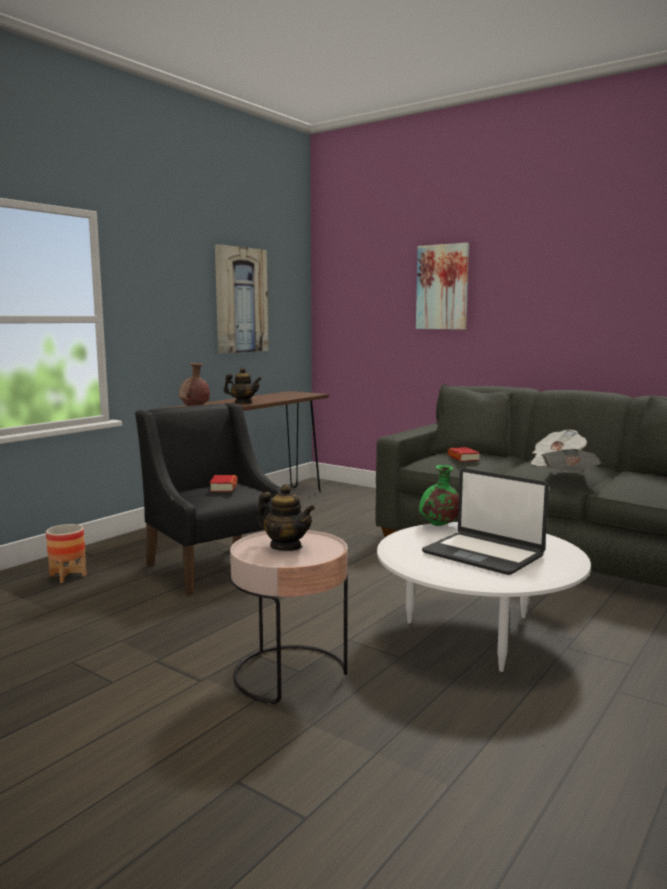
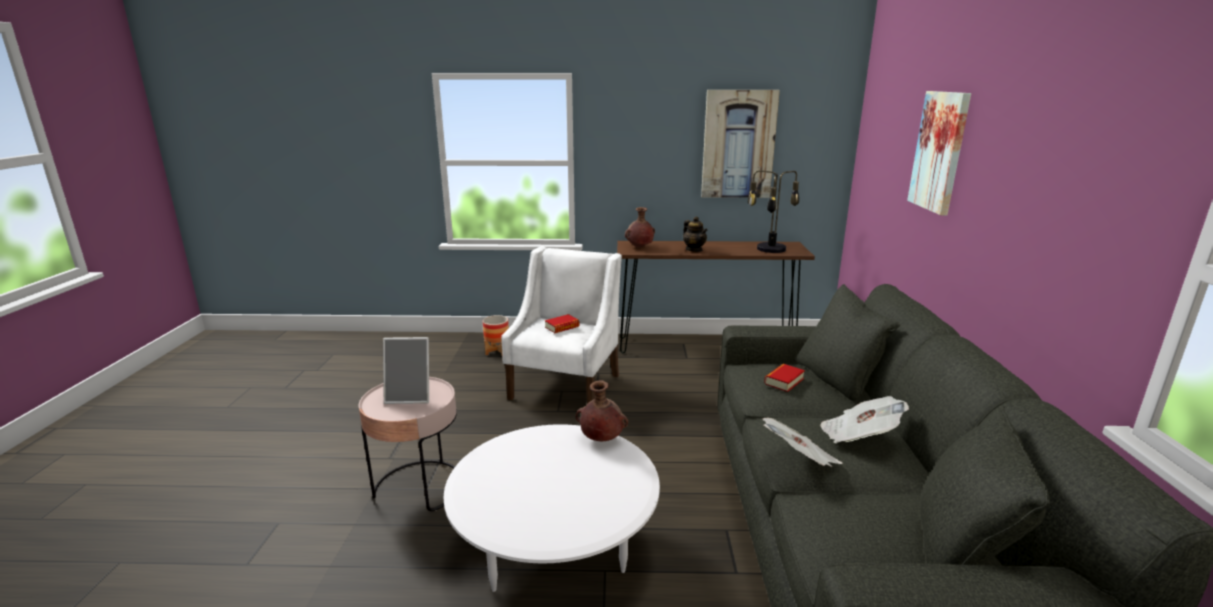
camera: 55 degrees right, 10 degrees up
black armchair [135,403,281,596] -> white armchair [501,247,622,404]
teapot [257,484,315,551] -> picture frame [383,337,429,404]
green vase [419,465,459,526] -> brown vase [576,380,628,441]
laptop [422,468,549,575] -> none
none -> table lamp [748,170,799,253]

